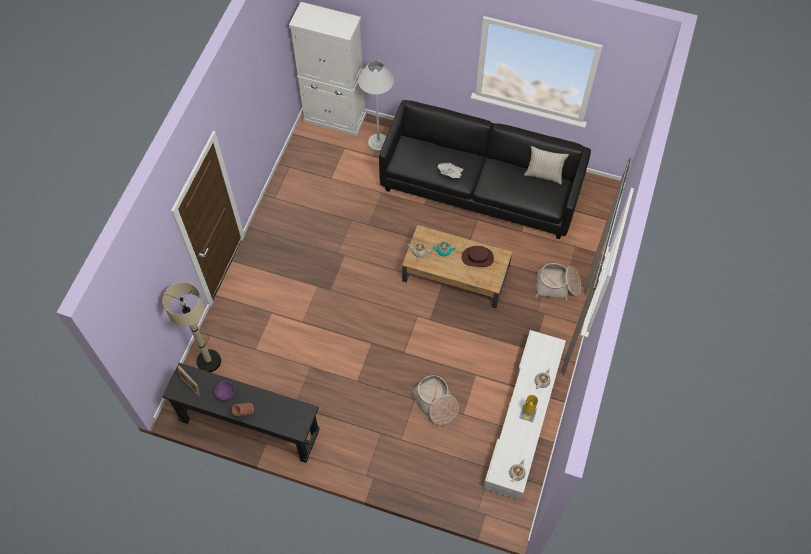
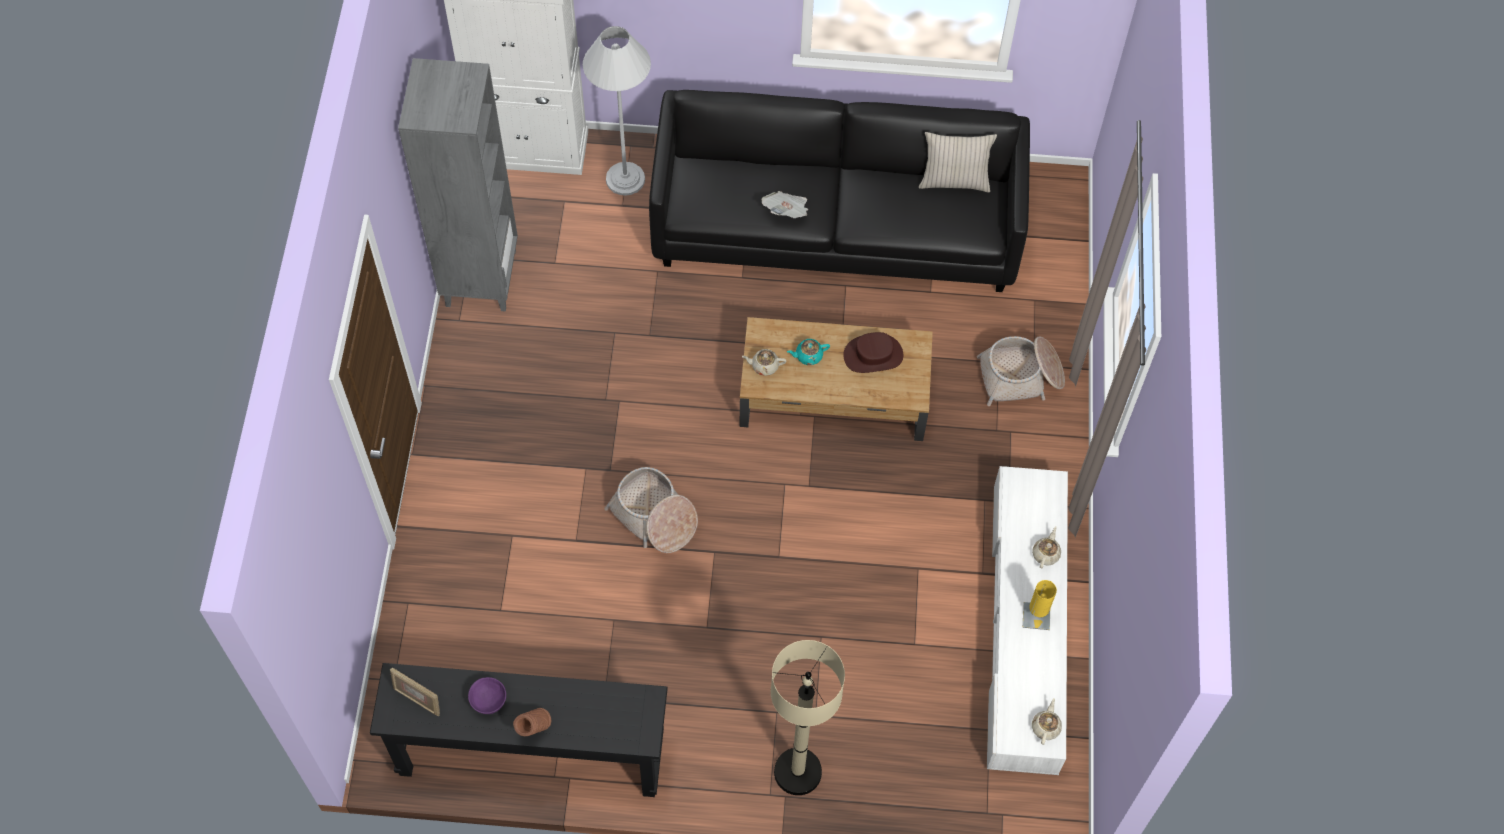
camera: 15 degrees left, 0 degrees up
beige floor lamp [162,282,221,372] -> beige floor lamp moved to [771,640,845,795]
basket [410,375,459,425] -> basket moved to [604,467,698,553]
none -> grey bookcase [398,58,518,312]

